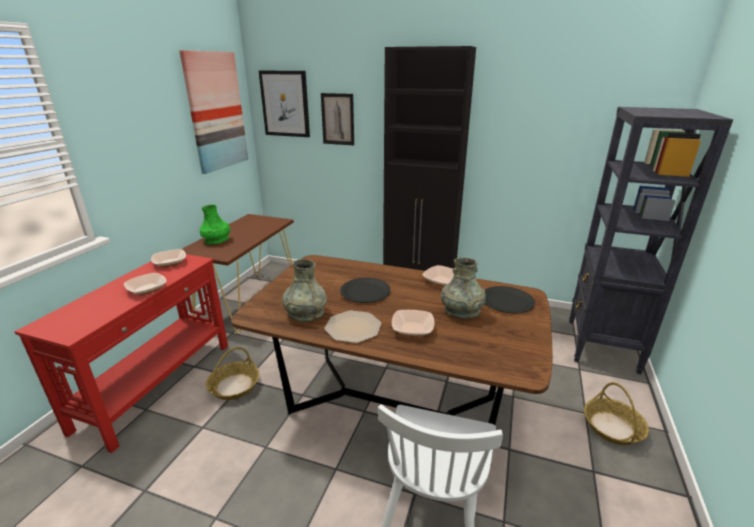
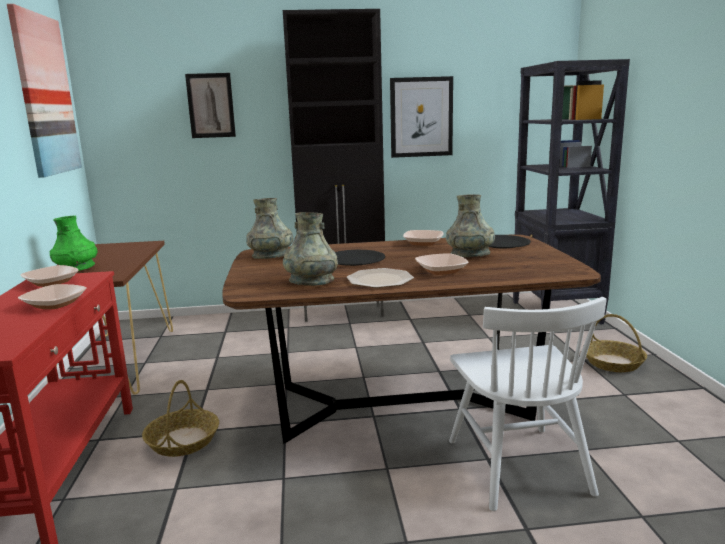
camera: 25 degrees left, 10 degrees down
picture [259,70,310,137] -> picture moved to [390,76,453,158]
none -> grey vase [246,198,293,259]

